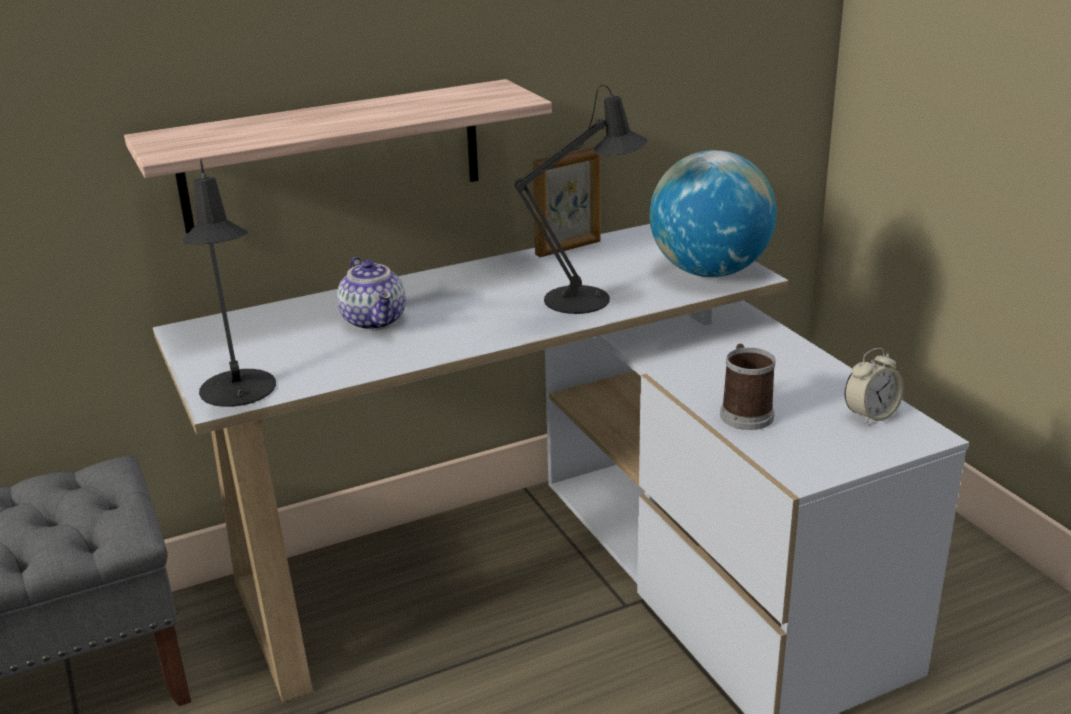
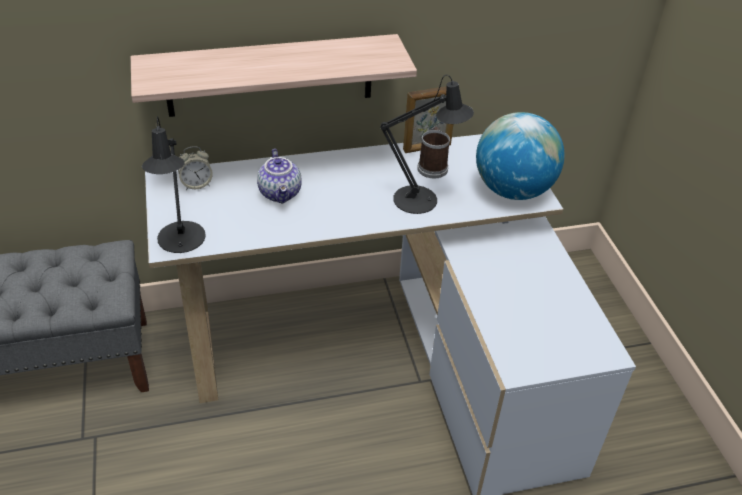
camera: 10 degrees right, 15 degrees up
mug [720,344,775,430] -> mug moved to [417,127,451,178]
alarm clock [845,348,904,425] -> alarm clock moved to [178,146,213,190]

